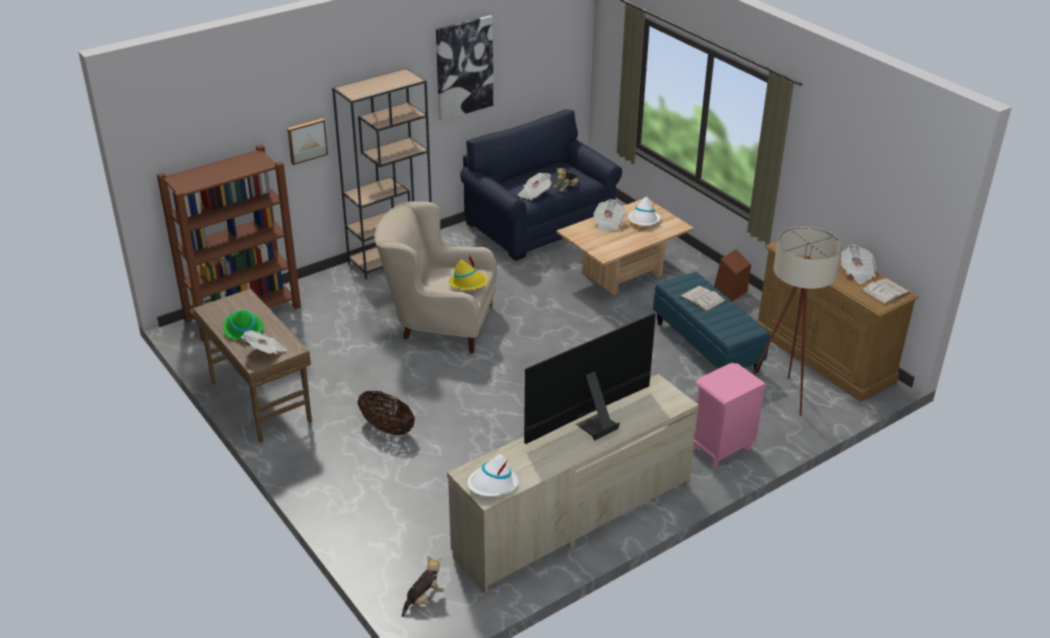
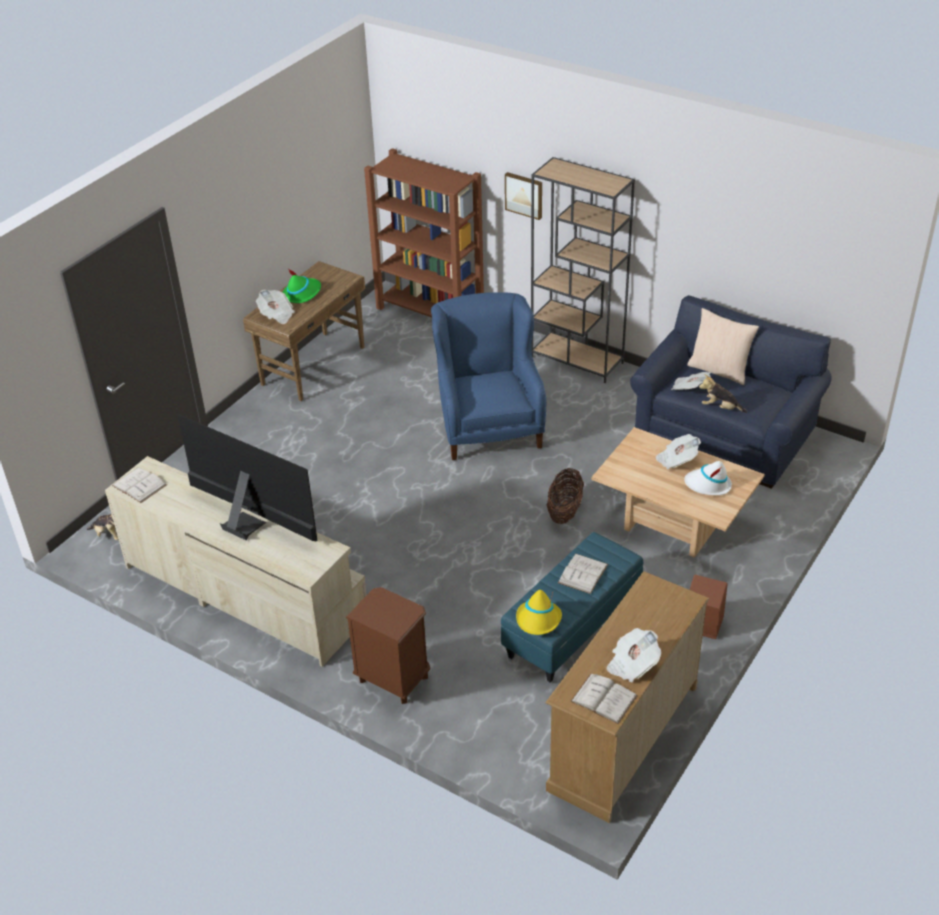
camera: 70 degrees right, 5 degrees up
basket [358,390,415,436] -> basket moved to [547,468,584,524]
beige armchair [374,201,497,354] -> blue armchair [431,292,546,460]
picture [436,15,493,121] -> none
yellow hat [449,255,488,290] -> yellow hat moved to [516,590,562,635]
white hat [467,454,518,496] -> white book [112,467,167,503]
pink nightstand [693,363,766,468] -> brown nightstand [346,587,430,704]
beige floor lamp [753,227,842,416] -> none
none -> beige pillow [687,308,759,385]

